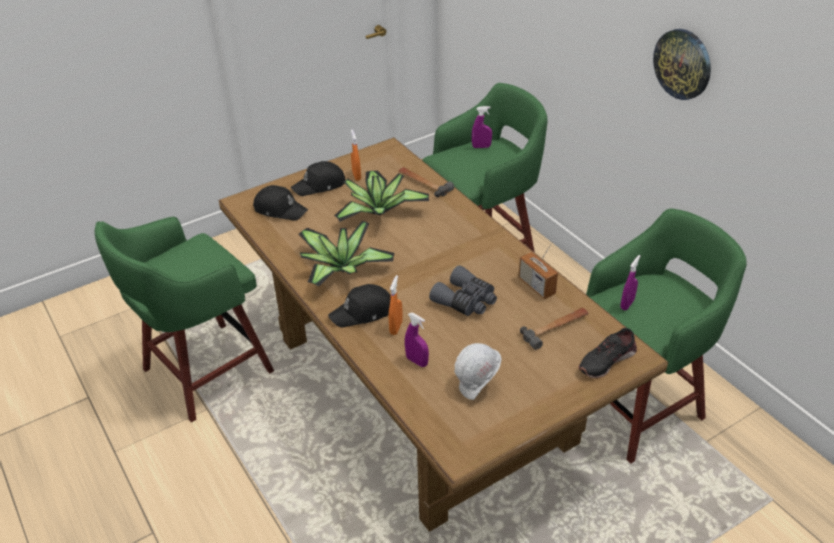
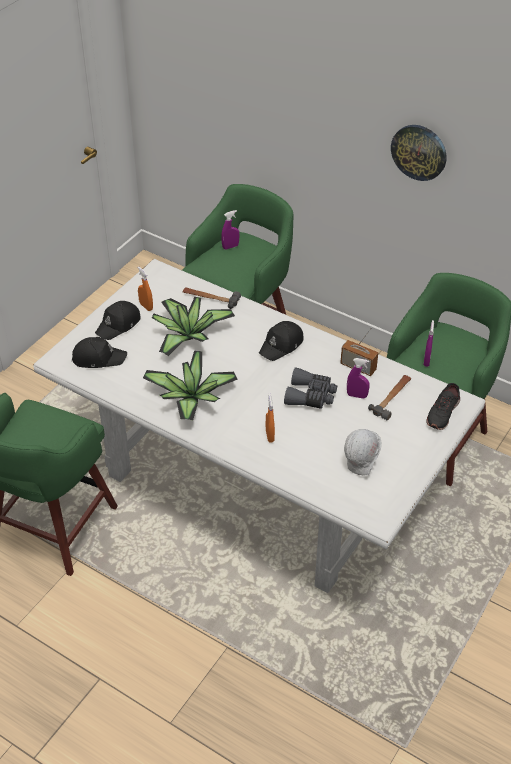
camera: 25 degrees left, 5 degrees up
brown dining table [219,137,668,532] -> white dining table [33,259,485,593]
black cap [328,284,391,327] -> black cap moved to [259,321,303,361]
purple spray bottle [405,313,429,367] -> purple spray bottle moved to [347,358,370,399]

